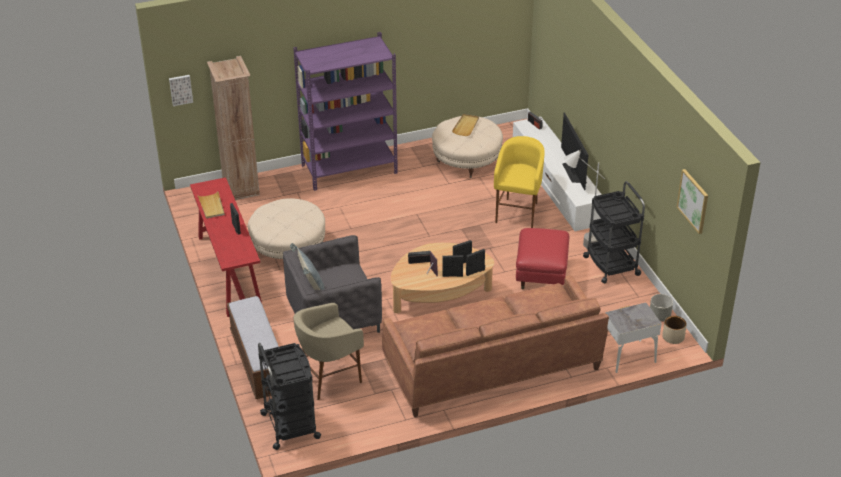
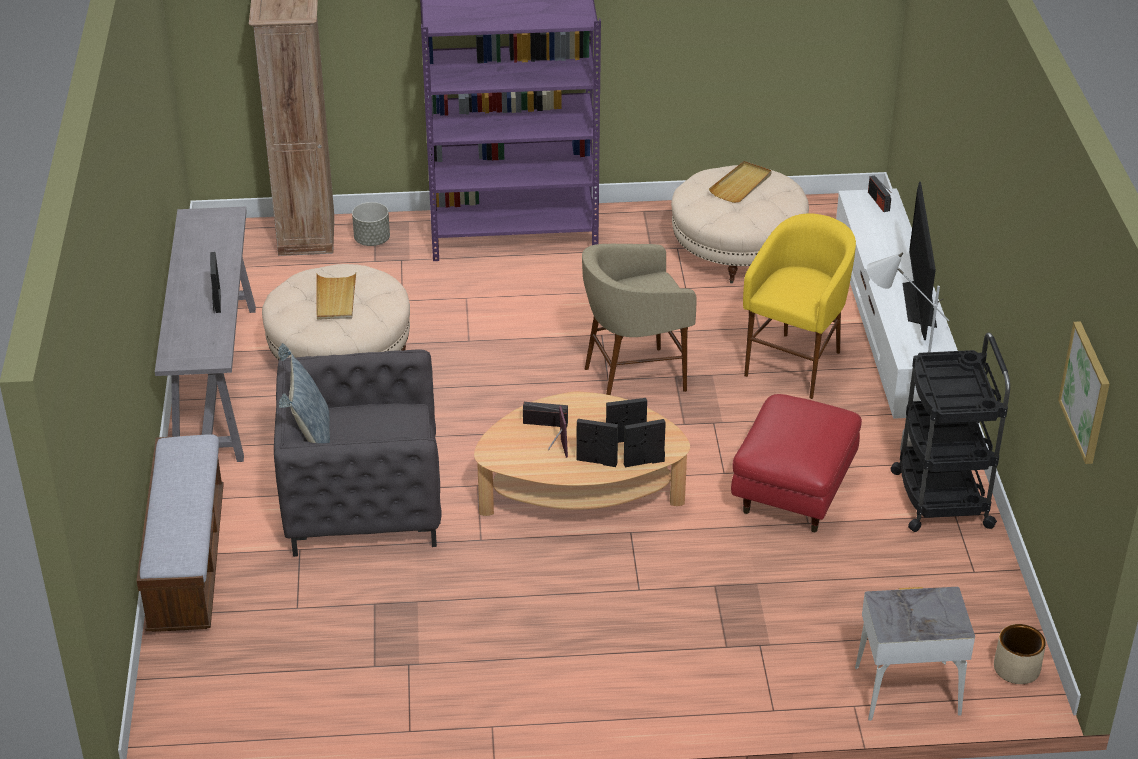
camera: 15 degrees right, 0 degrees up
picture [169,75,193,106] -> none
red console table [190,177,262,317] -> grey console table [155,207,256,462]
beige tray [197,192,225,219] -> beige tray moved to [316,273,356,320]
black cart [258,343,321,450] -> none
beige stool [293,303,364,400] -> beige stool moved to [582,244,696,395]
brown sofa [382,275,609,417] -> none
grey planter [650,294,673,321] -> grey planter moved to [352,202,390,246]

